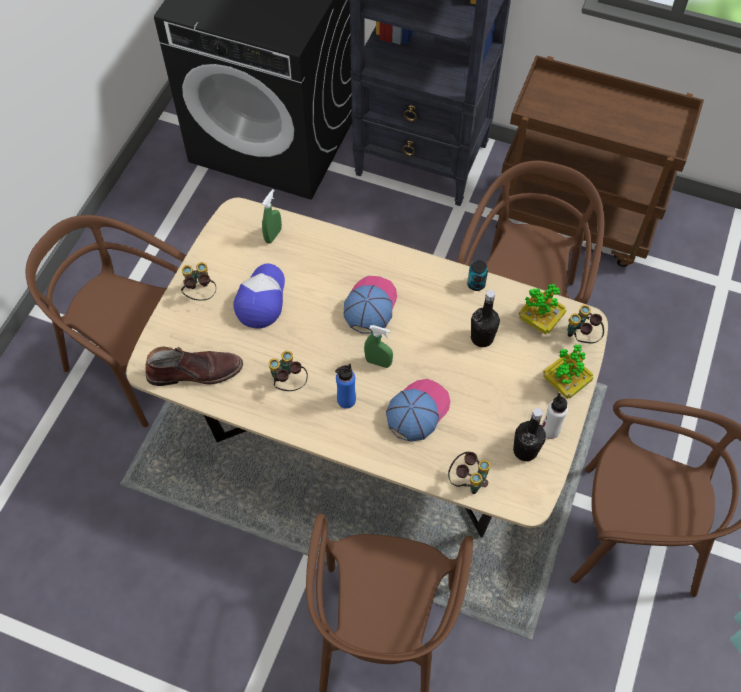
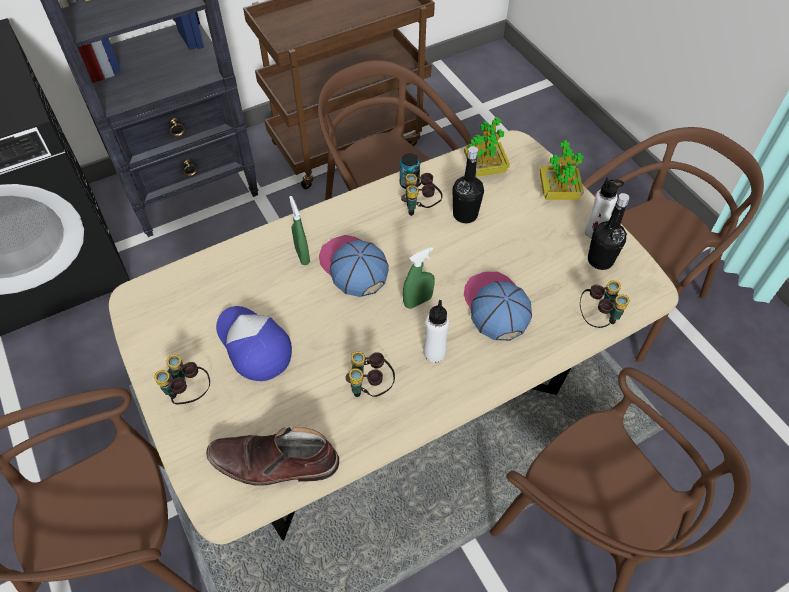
camera: 50 degrees left, 5 degrees down
brown boot [145,347,243,386] -> brown boot turned 120 degrees counterclockwise [206,427,339,486]
green spray bottle [262,189,282,243] -> green spray bottle moved to [289,196,310,265]
blue bottle [335,364,356,409] -> white bottle [424,300,450,363]
binoculars [567,305,604,343] -> binoculars moved to [401,173,443,216]

